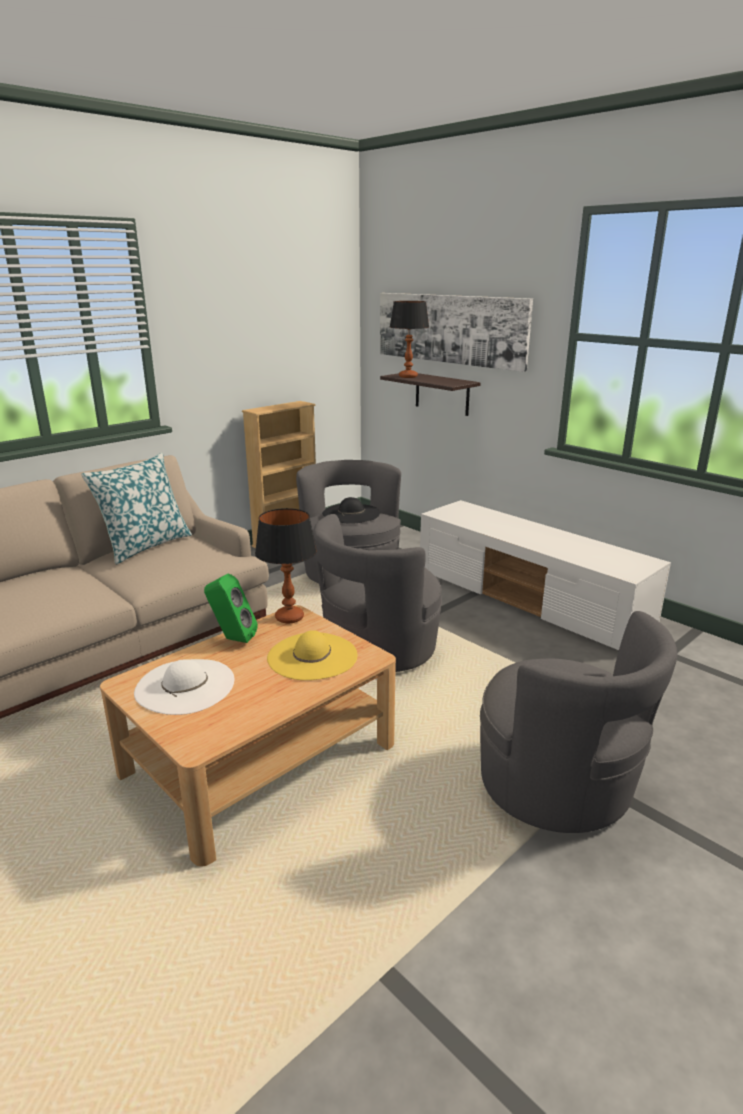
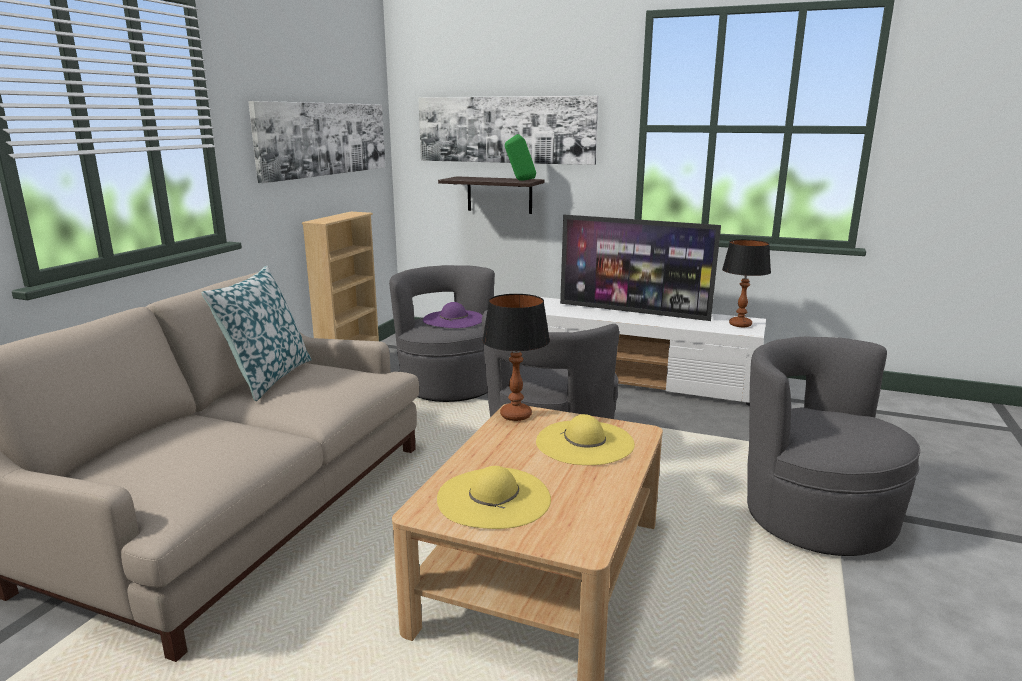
camera: 25 degrees left, 5 degrees down
white hat [134,659,234,715] -> yellow hat [437,466,551,529]
green speaker [204,574,258,643] -> green speaker moved to [505,134,536,181]
black hat [322,497,380,524] -> purple hat [423,302,482,328]
table lamp [390,301,429,378] -> table lamp moved to [722,239,771,327]
grey armchair [480,611,678,833] -> grey armchair turned 150 degrees counterclockwise [747,337,920,556]
none -> picture [248,101,385,183]
none -> television [560,215,721,321]

